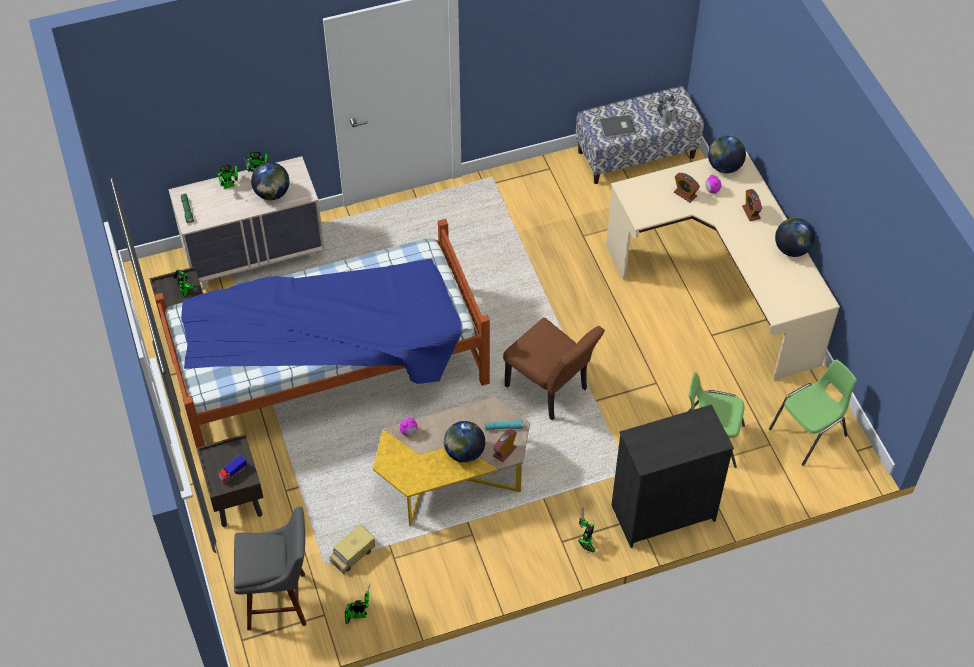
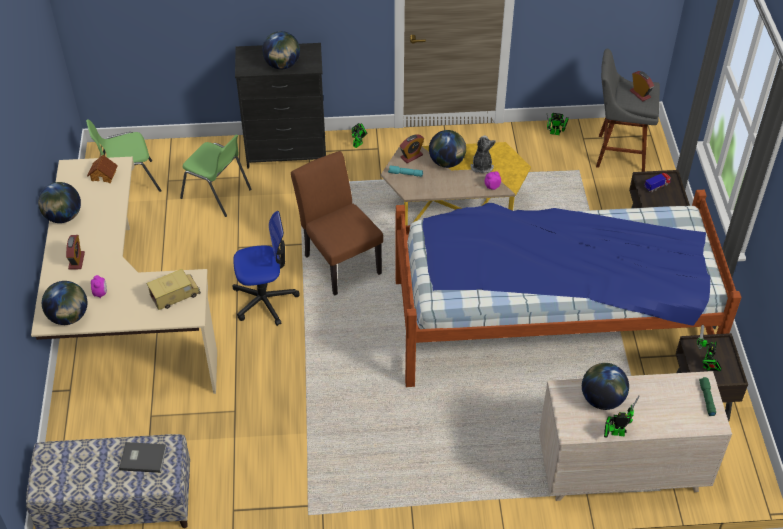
camera: 165 degrees left, 5 degrees down
toy robot [215,165,238,189] -> none
toy truck [329,524,375,574] -> toy truck moved to [146,269,201,310]
plush toy [655,95,677,127] -> plush toy moved to [470,135,496,173]
alarm clock [674,173,700,203] -> alarm clock moved to [630,71,654,101]
none -> toy house [87,155,118,183]
none -> office chair [232,211,300,326]
none -> globe [262,31,300,69]

